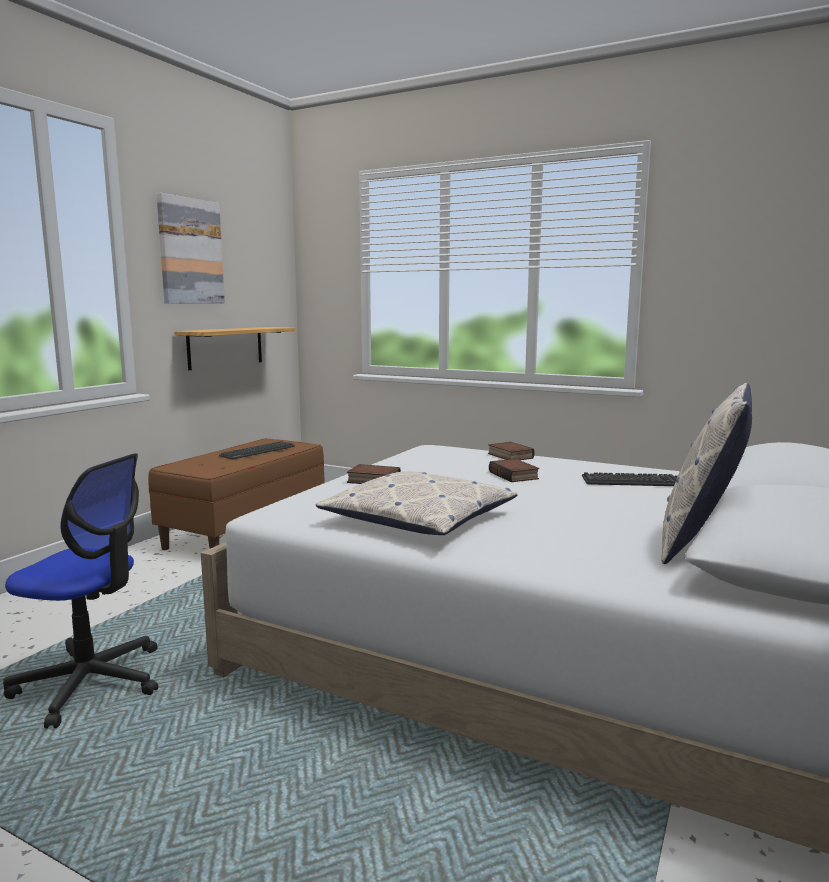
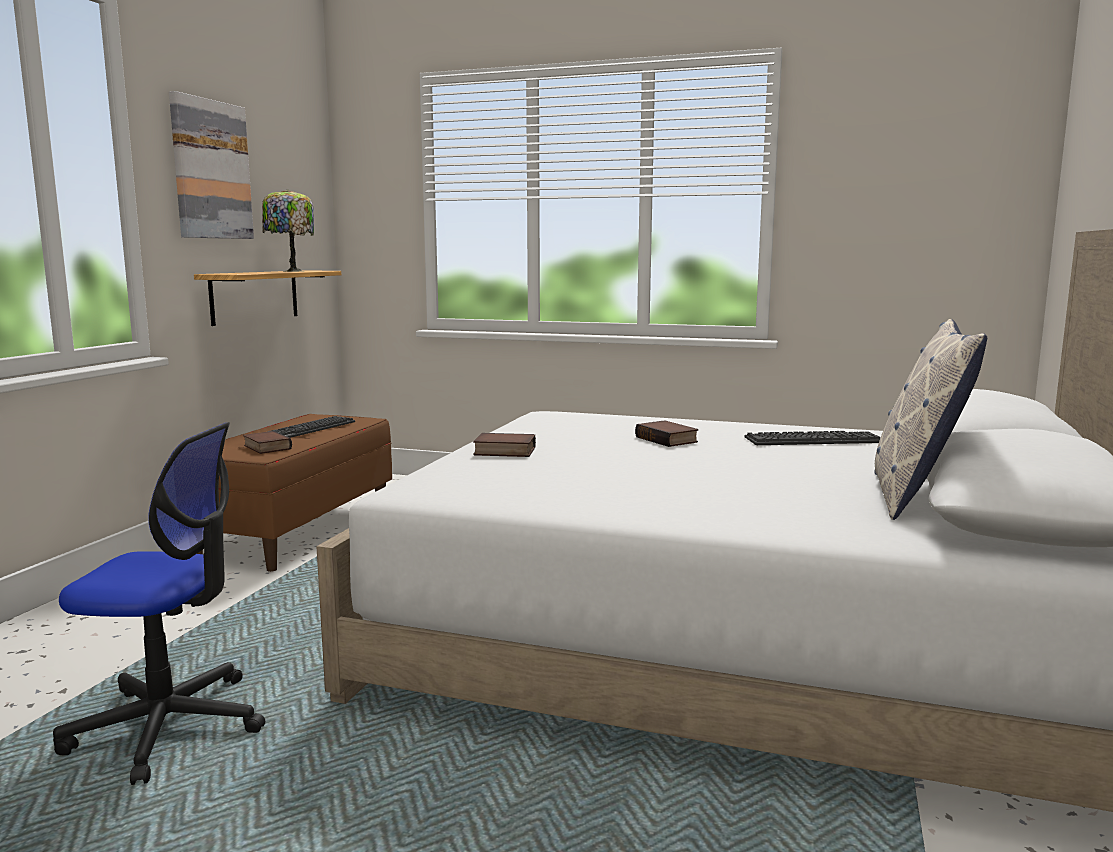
camera: 10 degrees left, 0 degrees up
pillow [315,471,518,535] -> none
book [488,442,535,460] -> book moved to [243,431,292,454]
none -> table lamp [262,189,314,272]

